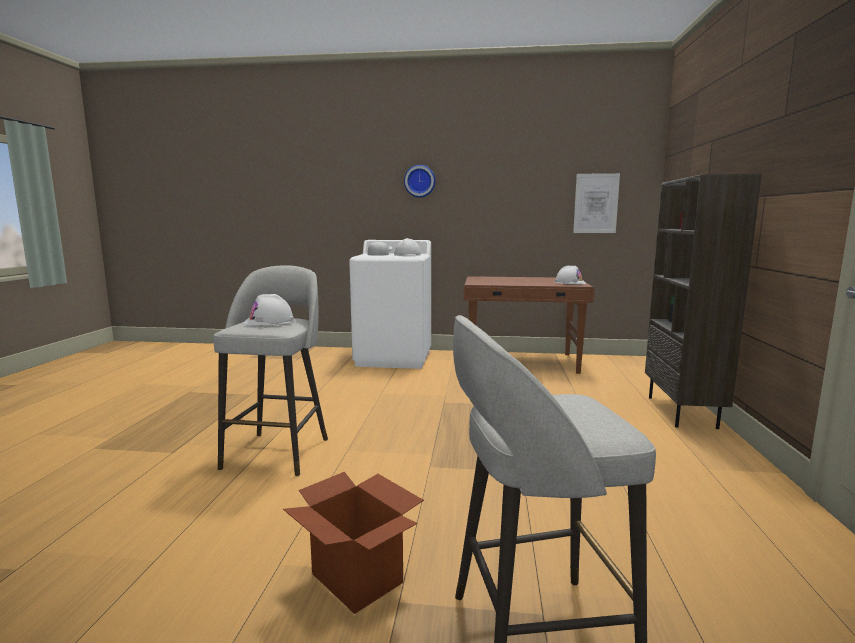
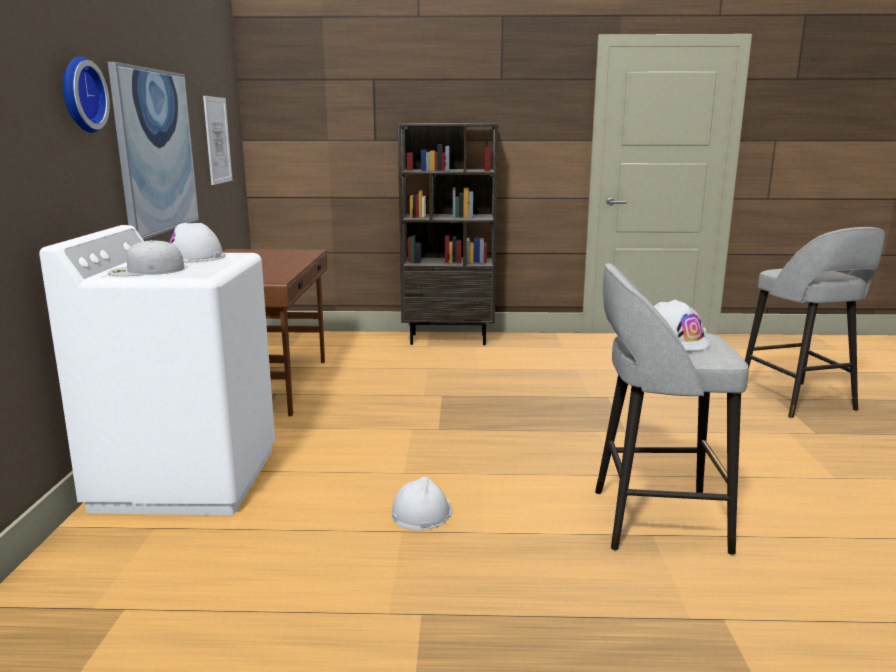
camera: 95 degrees left, 5 degrees up
cardboard box [283,472,424,614] -> none
white hard hat [555,266,586,284] -> white hard hat moved to [391,477,453,530]
none -> picture [108,62,199,240]

